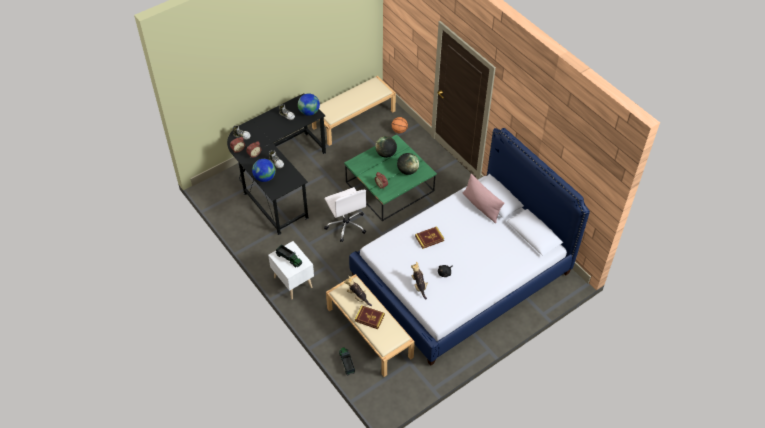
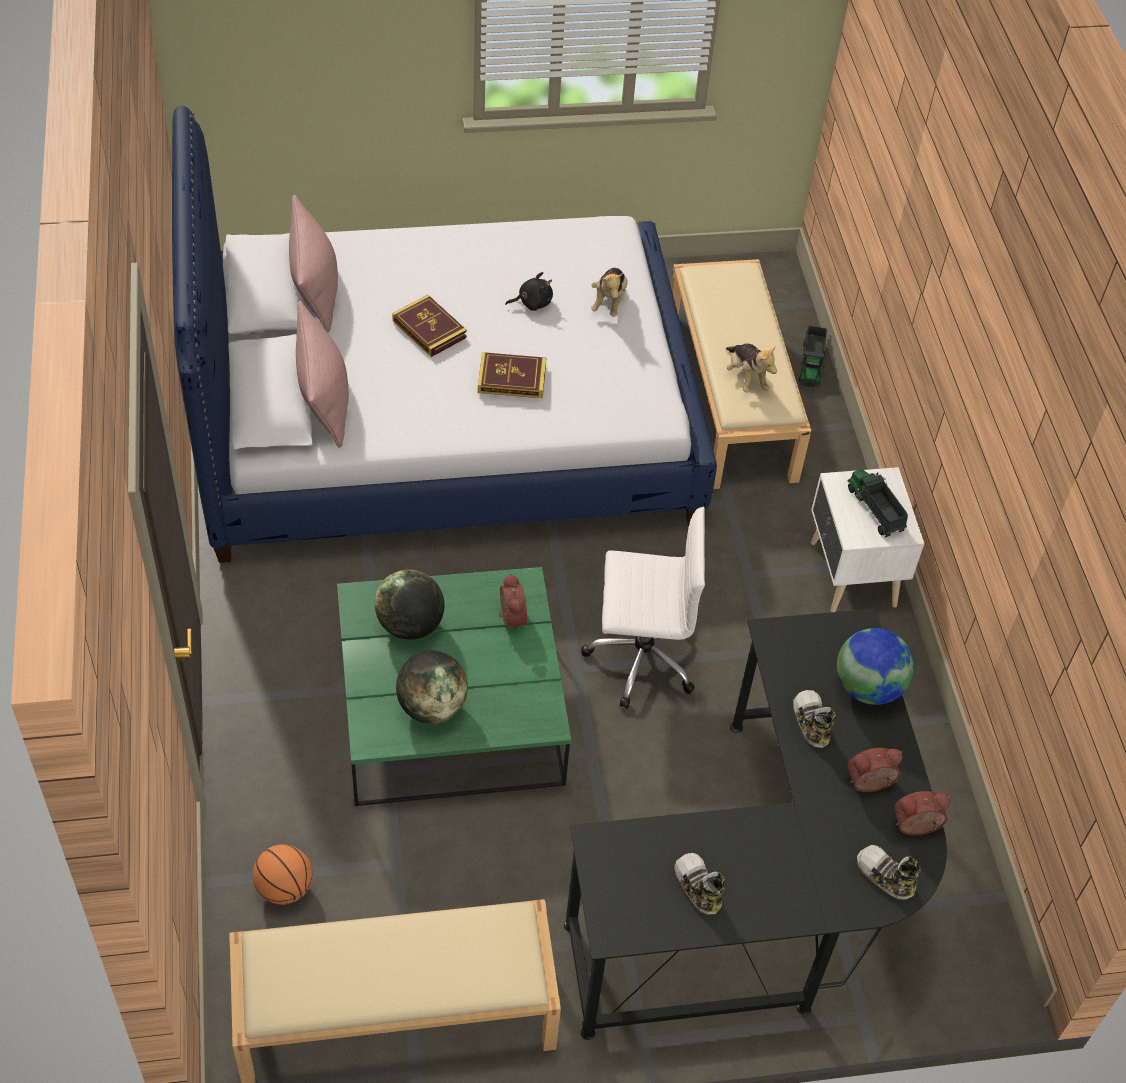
camera: 155 degrees left, 0 degrees up
globe [298,94,320,116] -> none
white office chair [324,187,366,242] -> white office chair turned 90 degrees clockwise [581,507,705,709]
book [355,305,385,329] -> book moved to [392,295,467,357]
none -> pink pillow [289,195,338,333]

